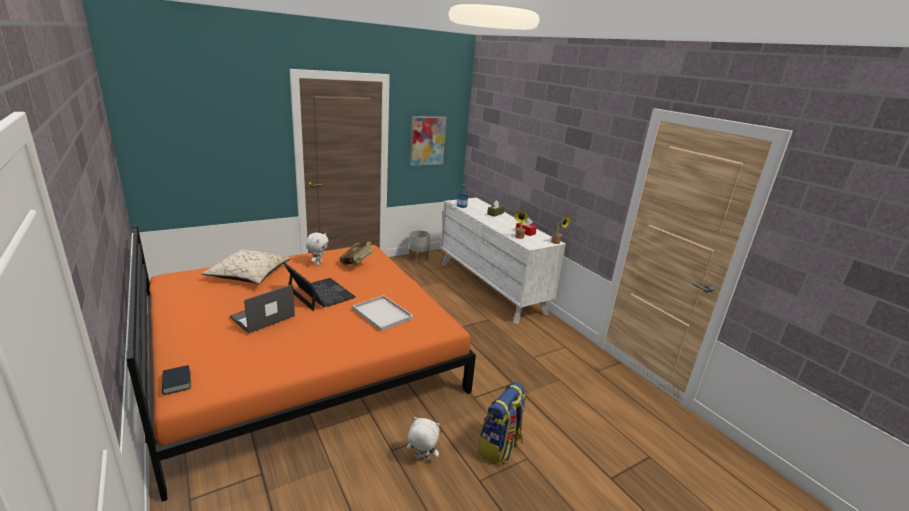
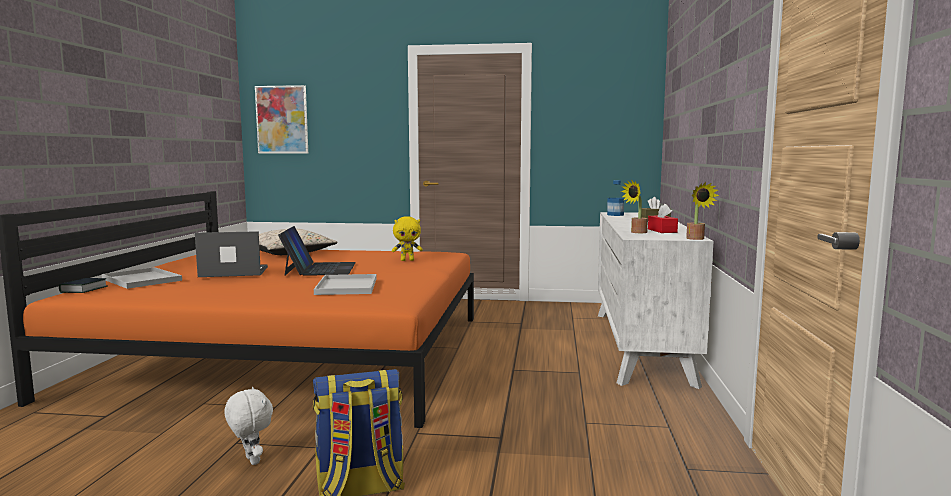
camera: 40 degrees right, 15 degrees down
white plush toy [306,233,328,266] -> none
book [340,242,376,265] -> yellow plush toy [392,216,423,261]
grey planter [409,230,430,263] -> none
picture [410,116,447,167] -> picture moved to [255,85,308,154]
none -> white tray [101,267,182,289]

